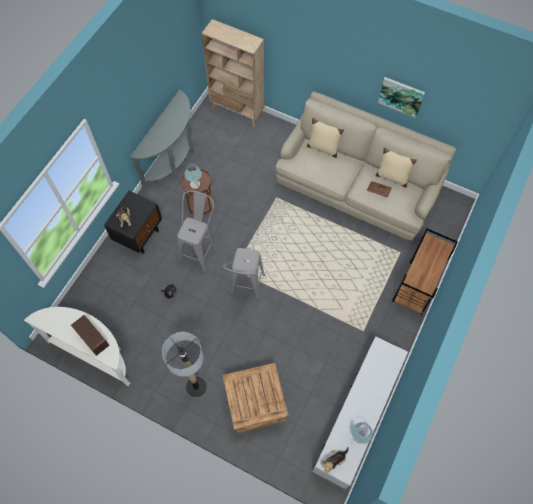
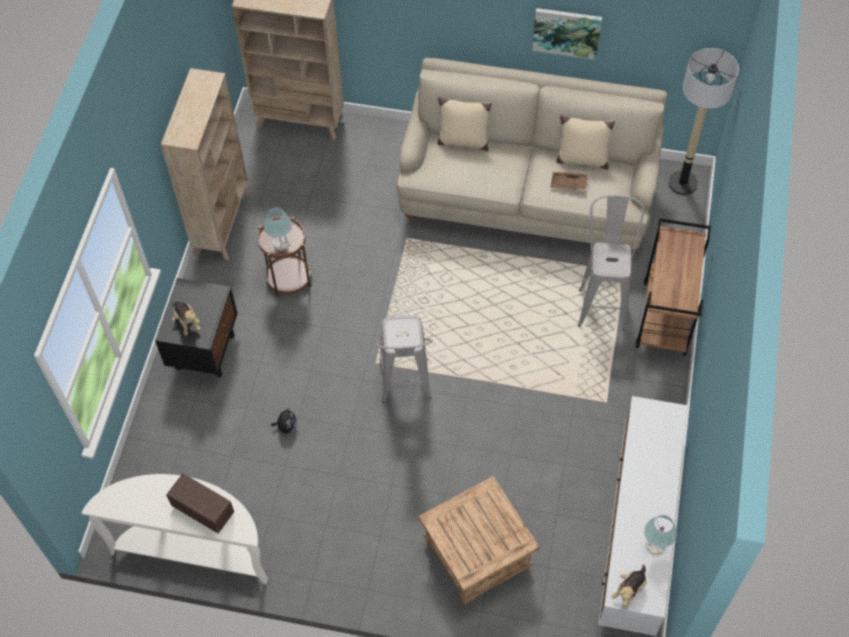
camera: 15 degrees left, 5 degrees down
grey console table [130,90,195,189] -> beige bookcase [161,68,251,260]
floor lamp [162,332,207,397] -> floor lamp moved to [669,48,739,195]
grey stool [177,190,217,273] -> grey stool moved to [578,195,644,330]

